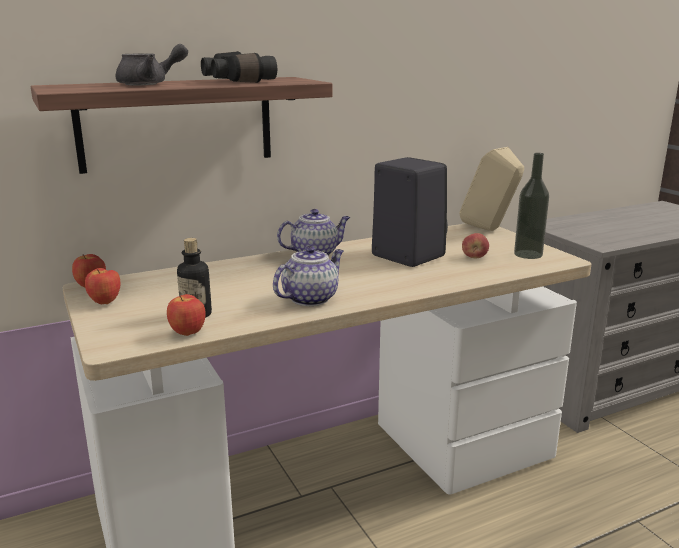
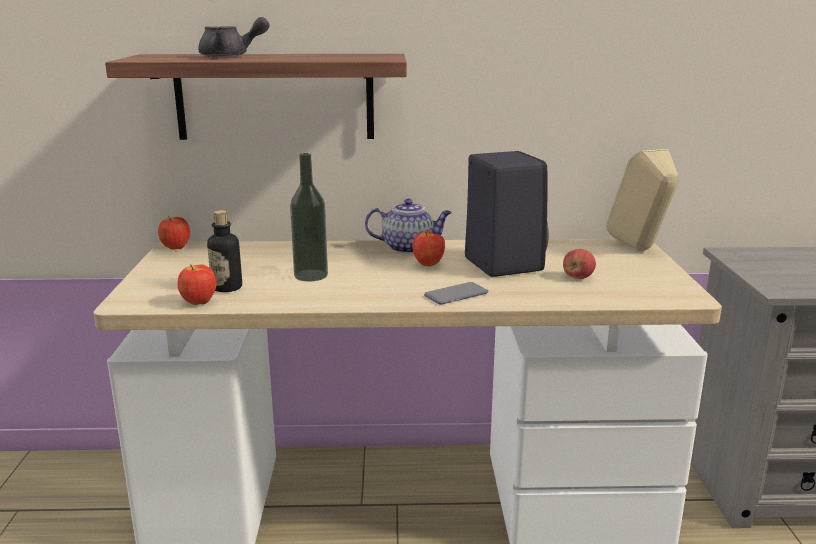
camera: 25 degrees right, 0 degrees up
apple [85,268,121,304] -> apple moved to [413,231,445,267]
black binoculars [201,51,277,83] -> none
teapot [273,246,344,306] -> none
bottle [514,153,549,259] -> bottle moved to [290,153,328,281]
none -> phone [424,282,489,305]

